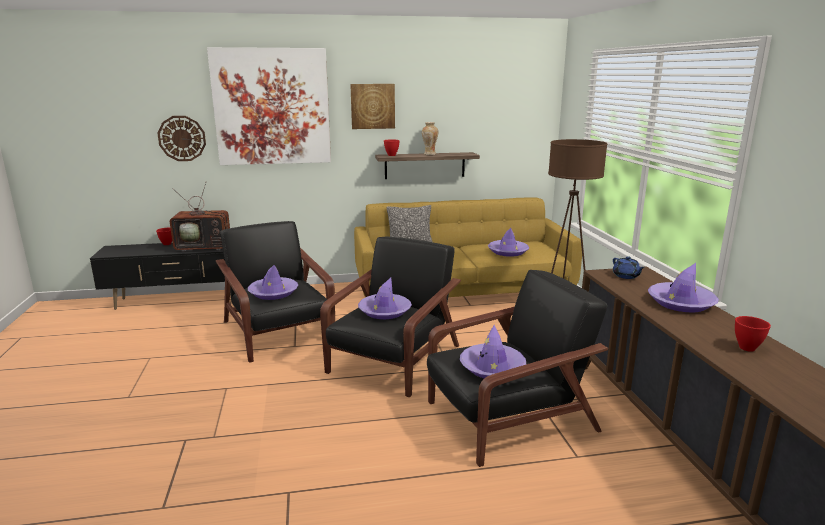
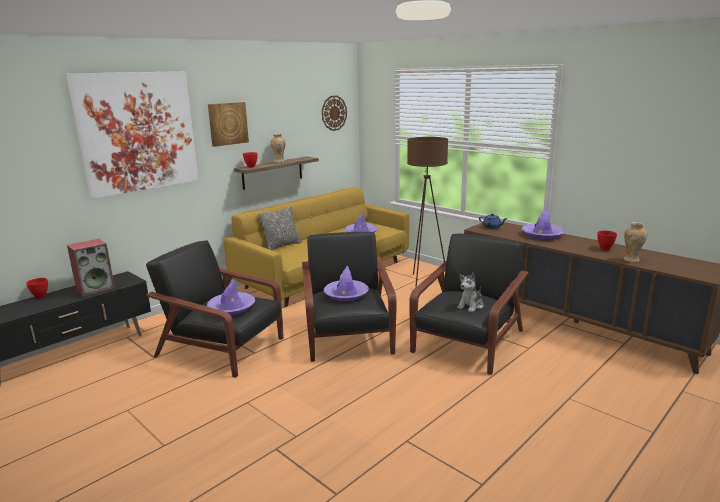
camera: 35 degrees left, 0 degrees up
wall clock [157,116,206,161] -> wall clock moved to [322,96,347,131]
television [170,181,230,252] -> speaker [67,239,115,297]
purple hat [460,325,526,378] -> plush toy [457,272,484,312]
none -> vase [623,222,647,262]

